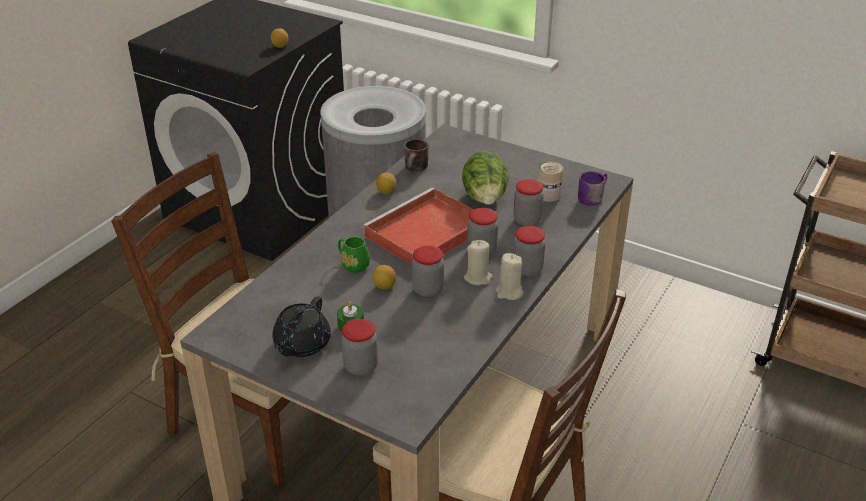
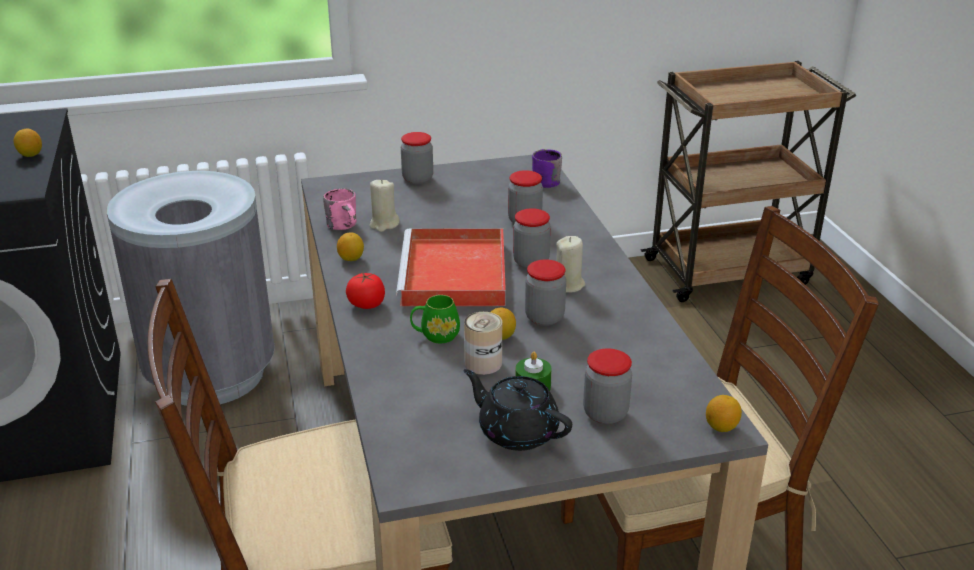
camera: 45 degrees left, 5 degrees down
black teapot [273,296,331,357] -> black teapot turned 150 degrees clockwise [463,369,572,451]
brown mug [404,139,429,172] -> pink mug [323,189,357,230]
lettuce [462,151,509,205] -> none
beige candle [496,253,523,300] -> beige candle moved to [370,179,400,232]
jar [513,226,545,276] -> jar moved to [401,132,433,184]
can [538,162,563,202] -> can moved to [464,312,502,375]
none -> tomato [346,273,385,309]
none -> lemon [706,395,742,432]

